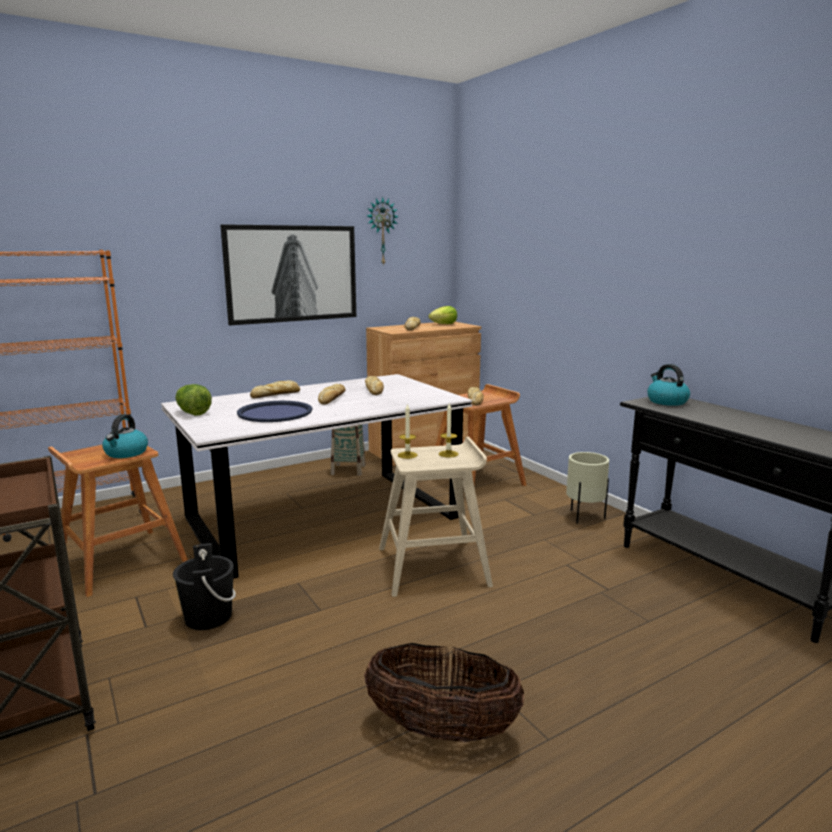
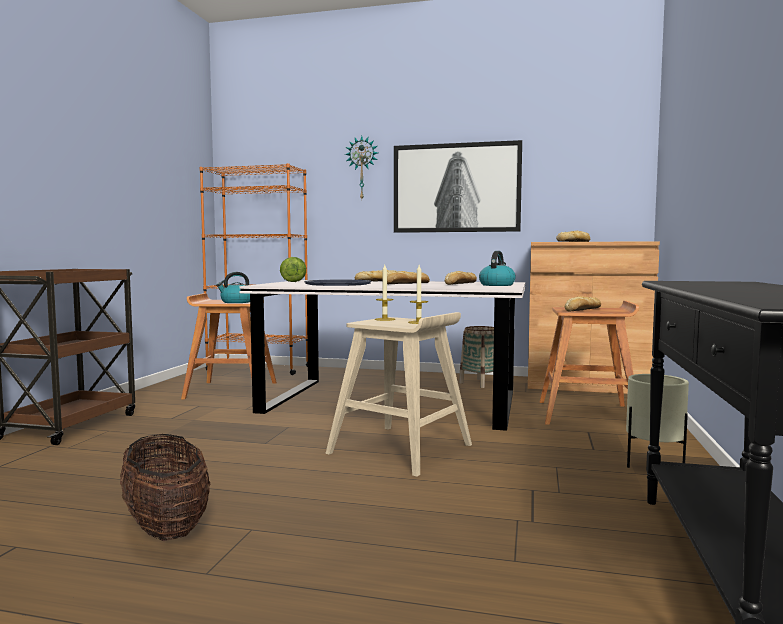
camera: 45 degrees right, 10 degrees down
black bucket [173,543,236,630] -> none
wall clock [367,197,399,266] -> wall clock moved to [345,136,378,199]
lettuce [428,306,457,324] -> none
kettle [647,364,690,406] -> kettle moved to [479,251,516,286]

